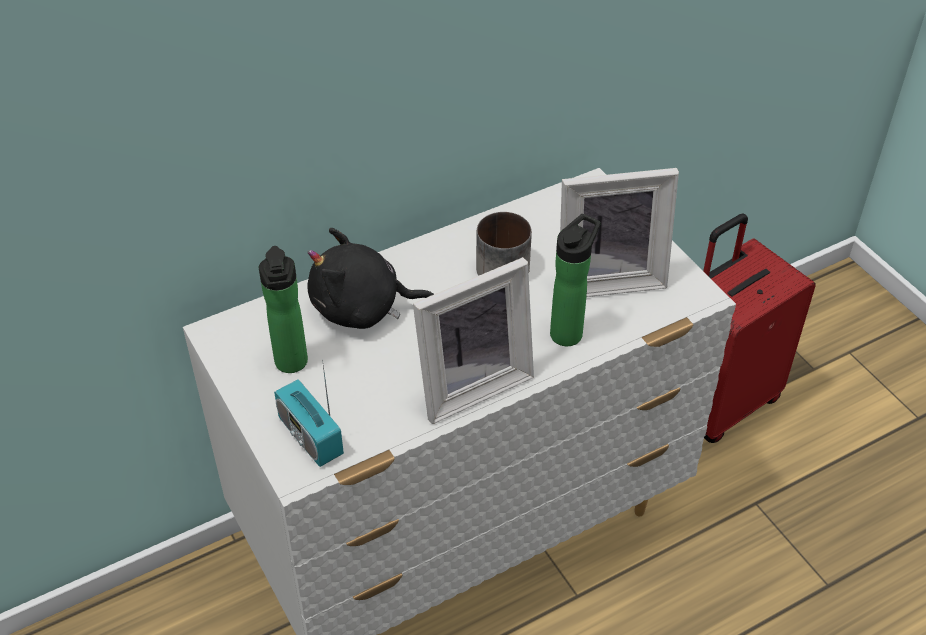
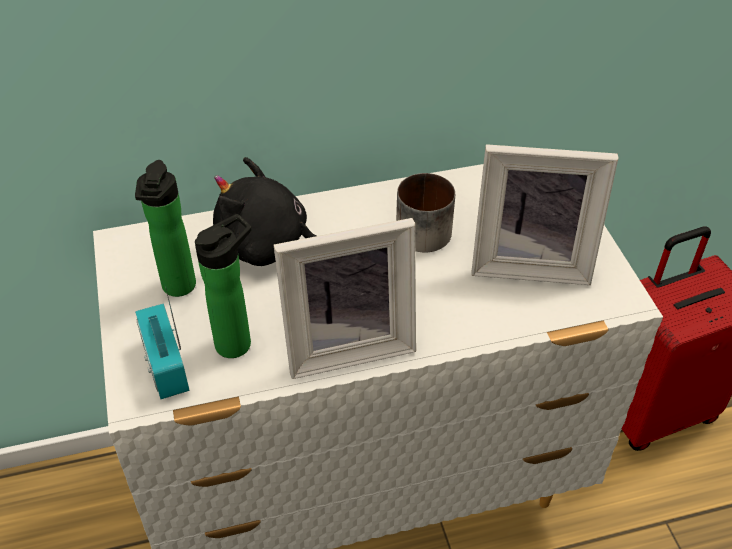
camera: 15 degrees right, 0 degrees up
bottle [550,214,600,346] -> bottle moved to [195,214,251,358]

